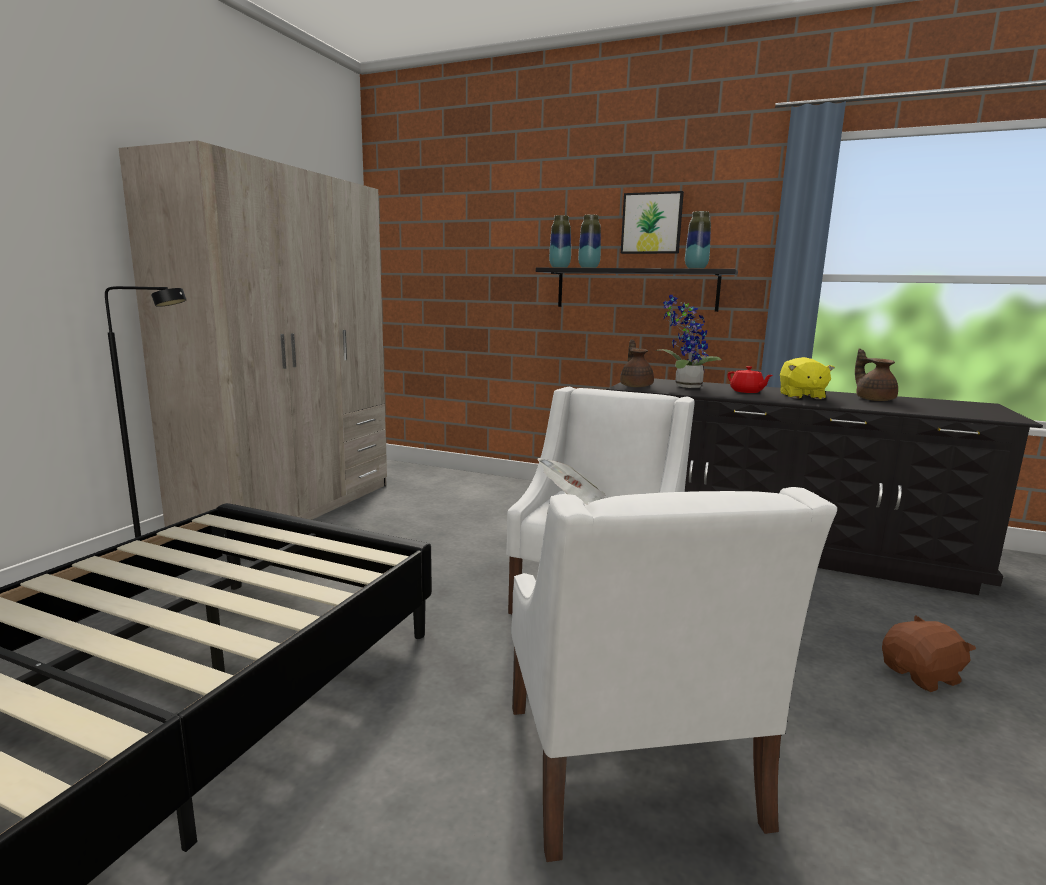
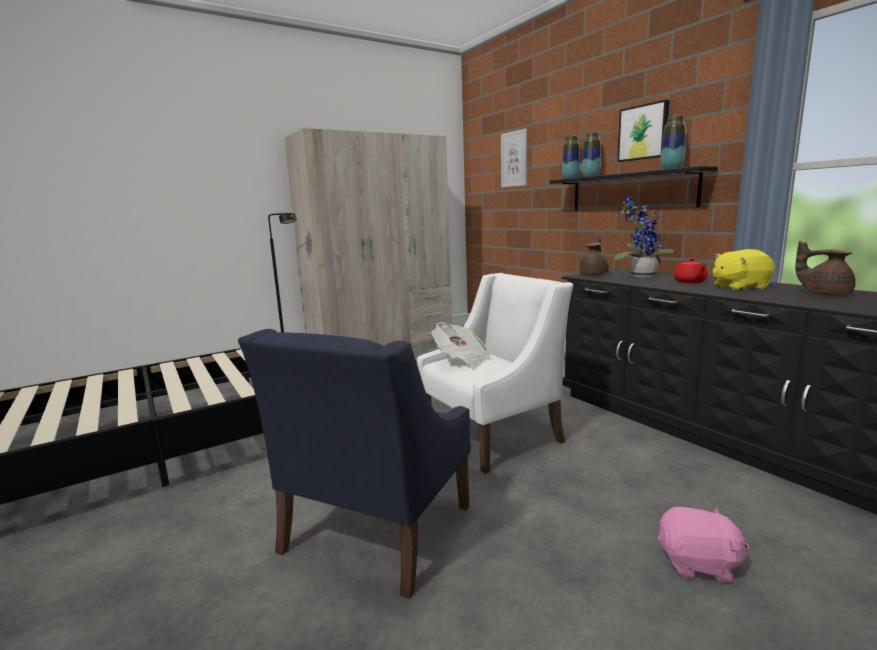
camera: 35 degrees right, 0 degrees up
white armchair [511,487,837,862] -> blue armchair [238,329,471,599]
yellow plush toy [780,357,835,399] -> yellow plush toy turned 45 degrees clockwise [713,249,775,291]
brown teapot [855,348,898,401] -> brown teapot turned 75 degrees counterclockwise [795,241,856,295]
brown plush toy [882,615,976,692] -> pink plush toy [658,507,750,583]
none -> picture [501,129,527,187]

